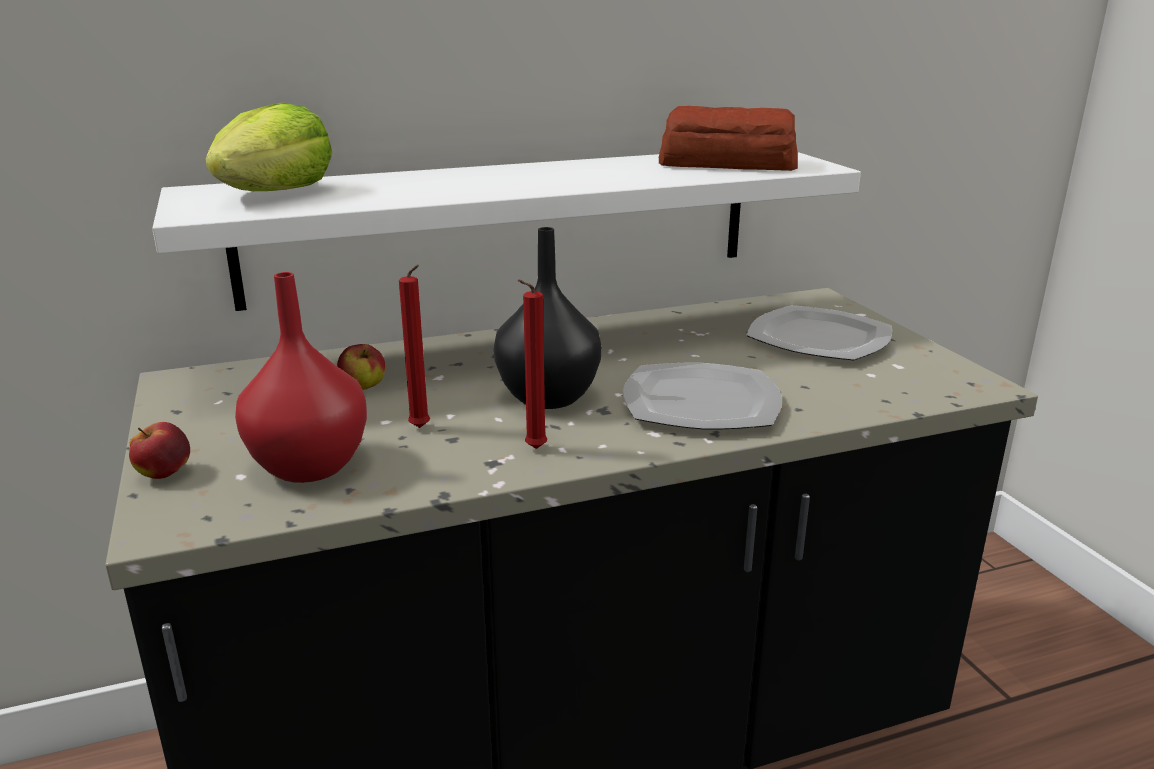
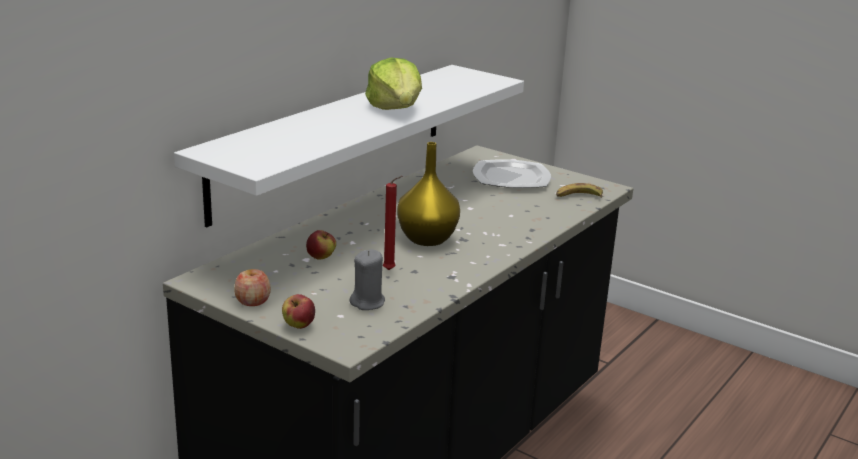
camera: 35 degrees left, 0 degrees up
lettuce [206,103,332,191] -> lettuce moved to [365,57,422,110]
red vase [235,272,367,483] -> grey candle [350,249,385,310]
black vase [494,227,602,409] -> yellow vase [397,142,460,246]
red candle [517,279,547,449] -> none
plate [623,363,782,429] -> none
bread [659,106,798,171] -> none
none -> apple [234,269,271,306]
none -> banana [556,183,603,198]

